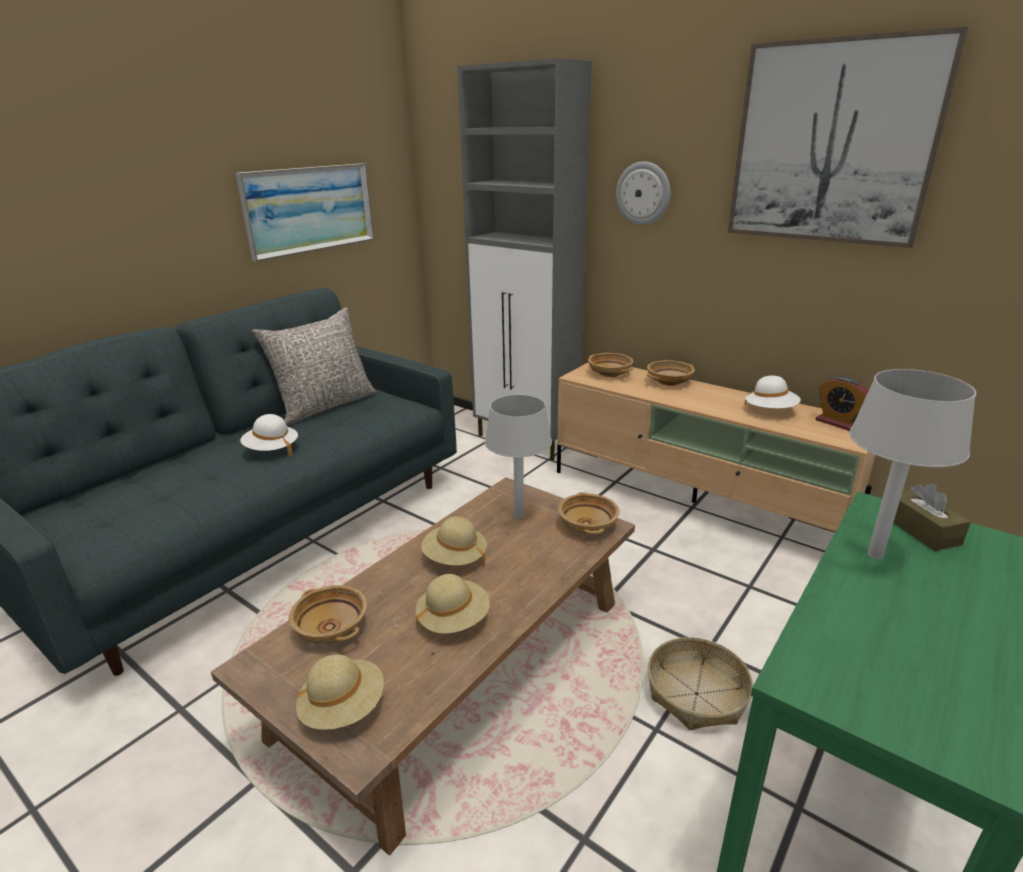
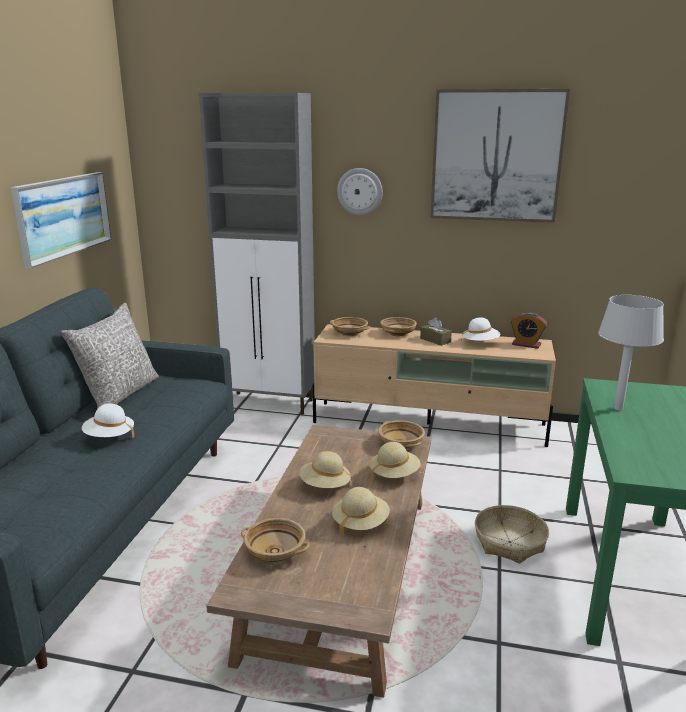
camera: 25 degrees left, 5 degrees down
beige hat [296,654,384,730] -> beige hat moved to [369,442,420,479]
grey table lamp [485,395,552,519] -> none
brown tissue box [893,483,971,551] -> brown tissue box moved to [420,318,452,346]

